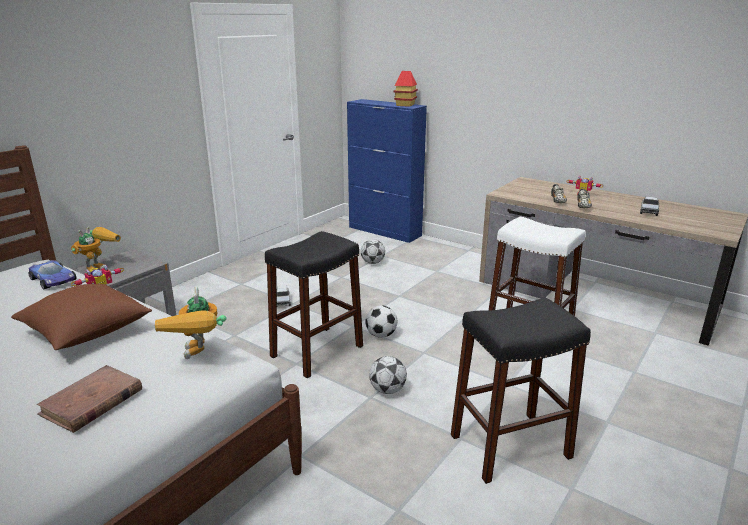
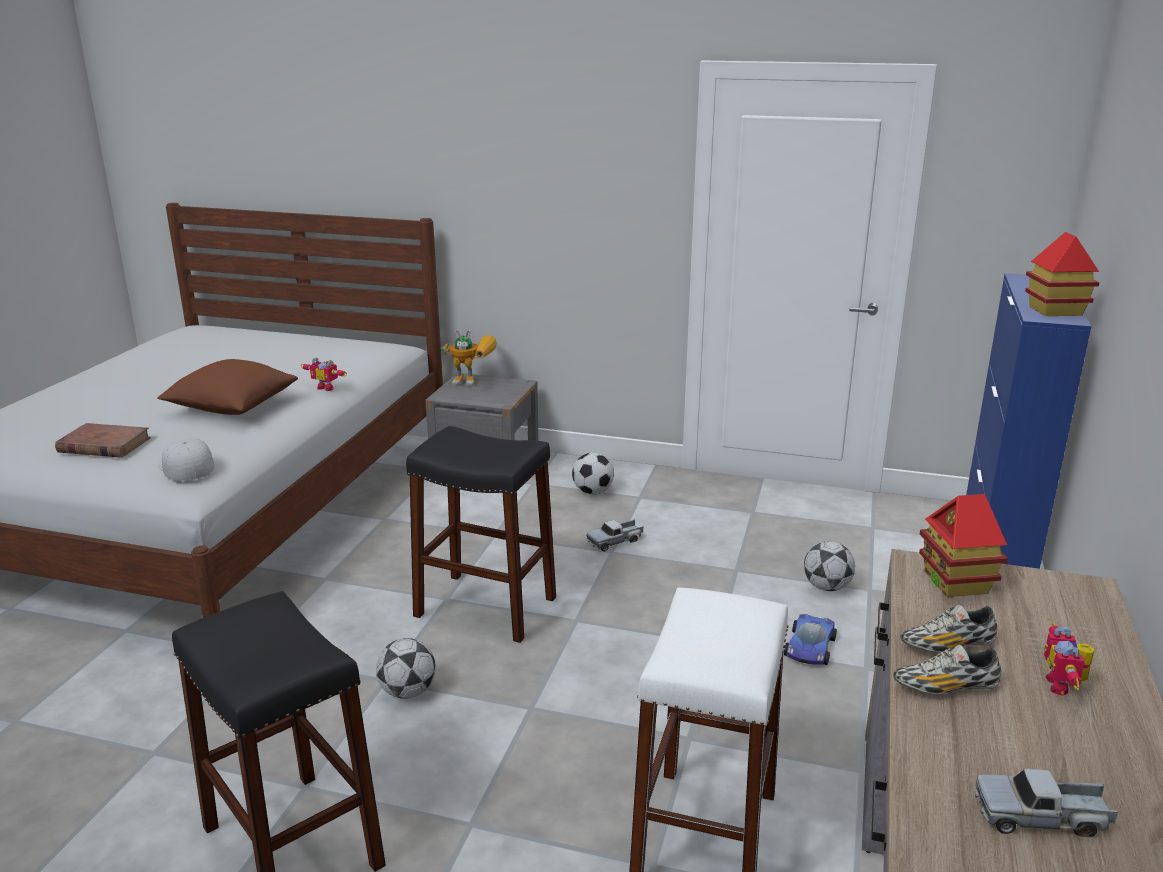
camera: 70 degrees right, 0 degrees up
toy car [28,260,76,289] -> toy car moved to [784,614,837,665]
toy robot [155,286,226,359] -> white cap [159,439,215,481]
football [365,305,397,338] -> football moved to [572,453,614,494]
none -> toy house [919,494,1008,597]

